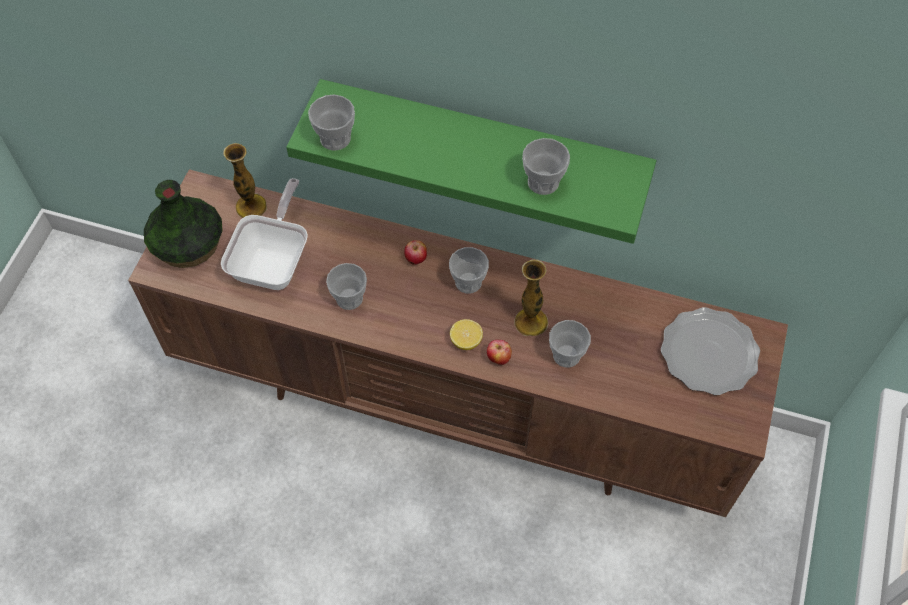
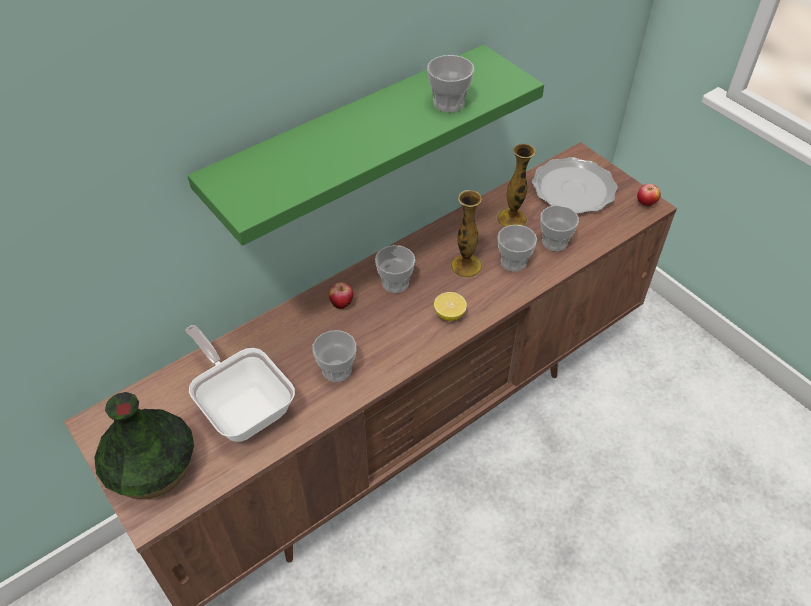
camera: 55 degrees left, 10 degrees down
vase [223,143,267,218] -> vase moved to [496,144,536,227]
cup [308,95,355,151] -> cup moved to [541,205,579,251]
apple [487,340,512,365] -> apple moved to [637,184,661,207]

